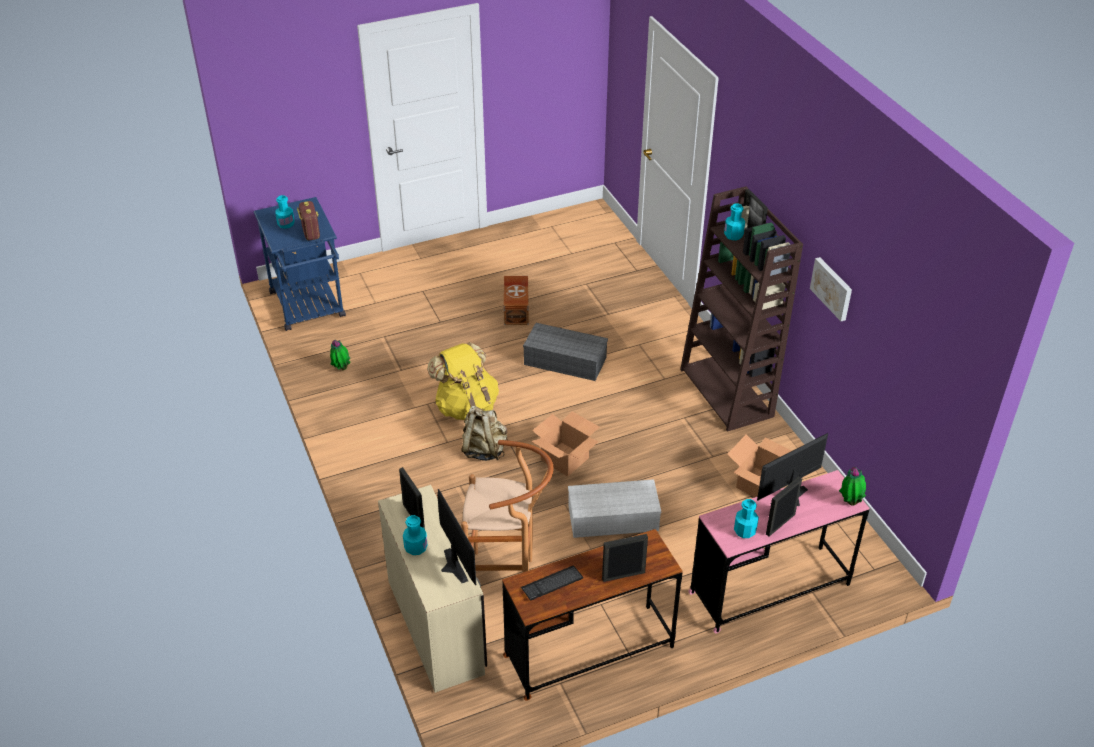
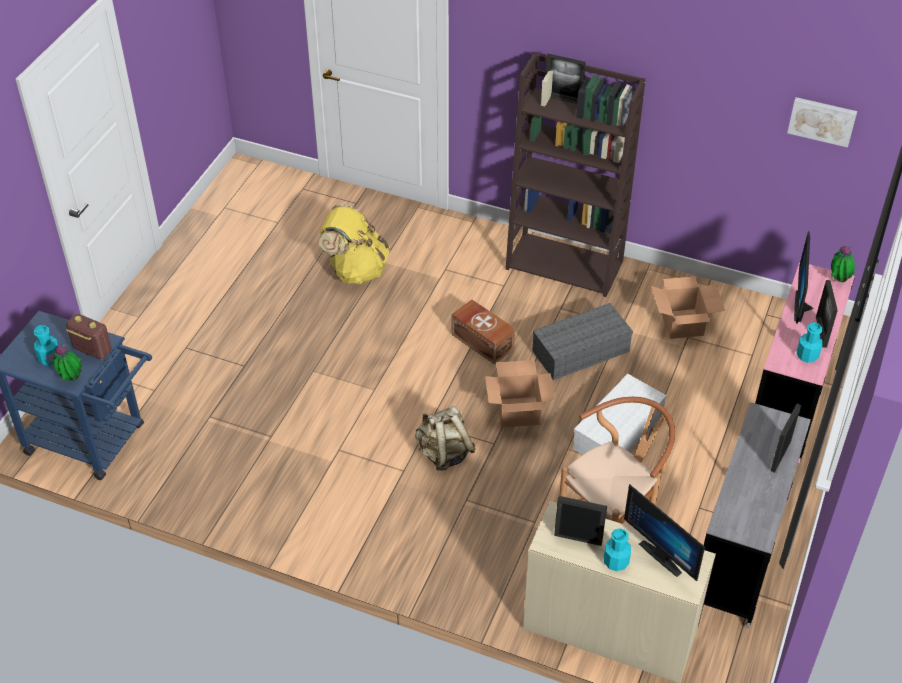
camera: 45 degrees left, 5 degrees up
potted plant [330,340,350,370] -> potted plant moved to [53,344,82,381]
yellow backpack [428,342,499,420] -> yellow backpack moved to [319,205,390,285]
monitor [437,489,476,585] -> monitor turned 150 degrees counterclockwise [624,484,705,581]
brown desk [502,529,682,701] -> grey desk [704,402,811,628]
brown storage box [503,276,529,325] -> brown storage box moved to [452,299,515,364]
keyboard [521,565,583,601] -> none
grey storage box [523,323,608,381] -> grey storage box moved to [532,303,633,380]
turquoise bottle [724,203,745,240] -> none
picture [810,257,852,321] -> picture moved to [787,97,857,148]

